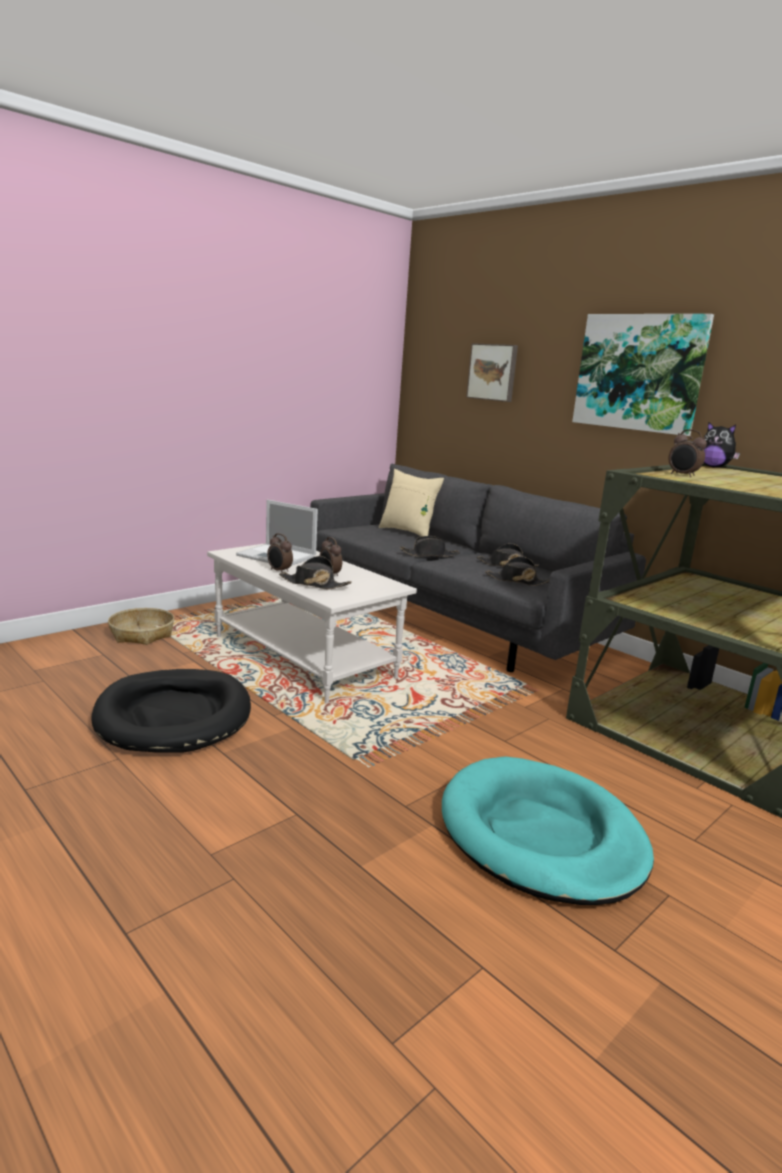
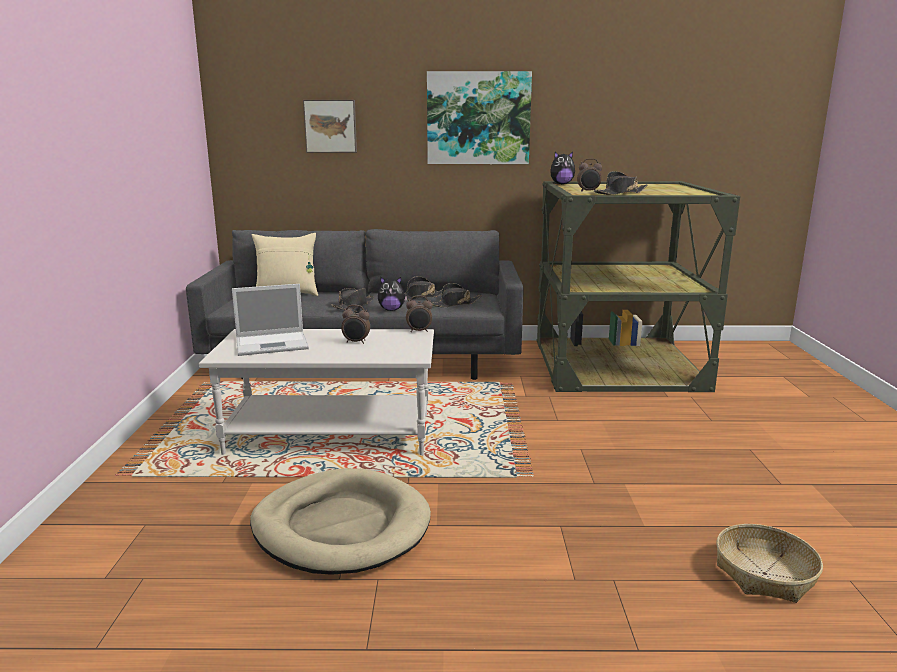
camera: 45 degrees left, 0 degrees up
black dog bed [91,669,251,753] -> beige dog bed [250,468,431,575]
basket [108,608,174,645] -> basket moved to [716,524,823,603]
alarm clock [267,533,293,572] -> alarm clock moved to [406,296,433,332]
black hat [279,556,352,590] -> black hat moved to [594,171,647,195]
turquoise dog bed [442,756,654,905] -> none
none -> plush toy [378,277,407,311]

